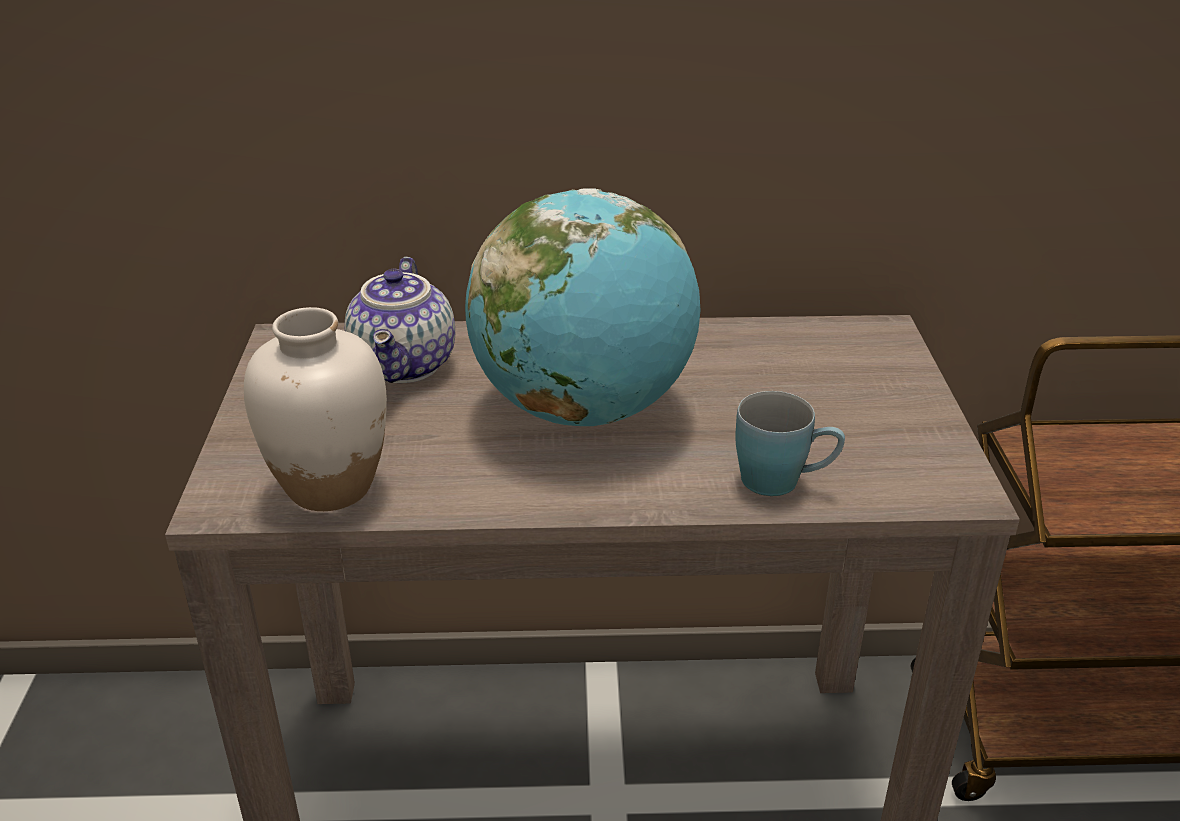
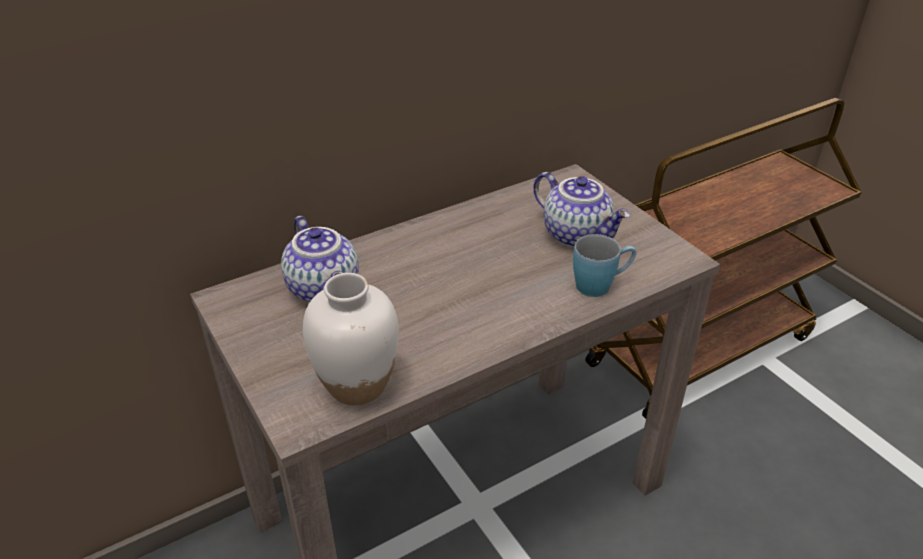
camera: 30 degrees left, 5 degrees up
globe [465,188,701,426] -> none
none -> teapot [533,172,630,248]

